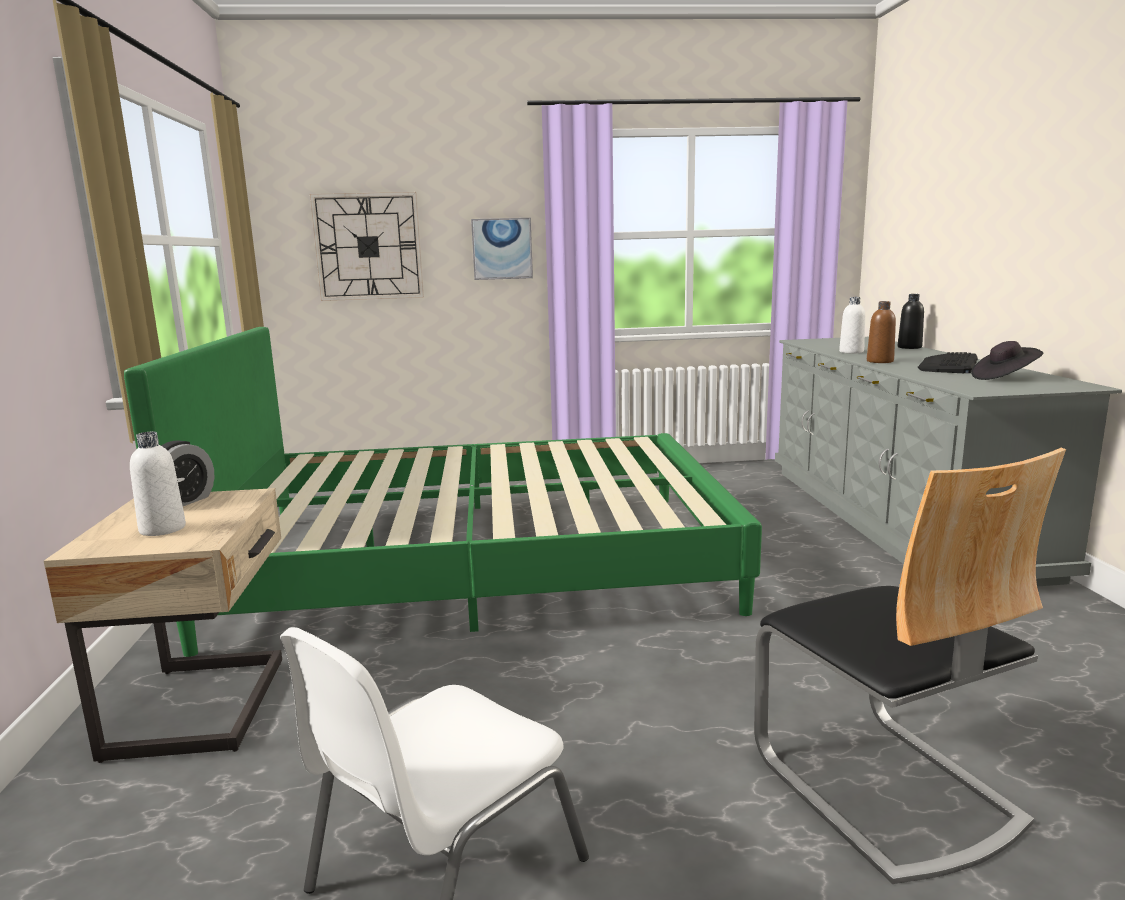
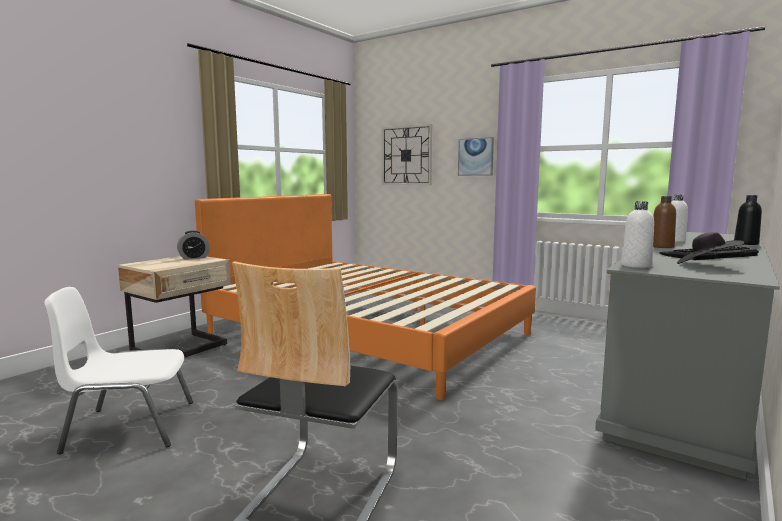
camera: 40 degrees right, 5 degrees down
green bed [124,327,762,657] -> orange bed [195,194,536,400]
white bottle [130,432,186,536] -> white bottle moved to [621,201,654,268]

